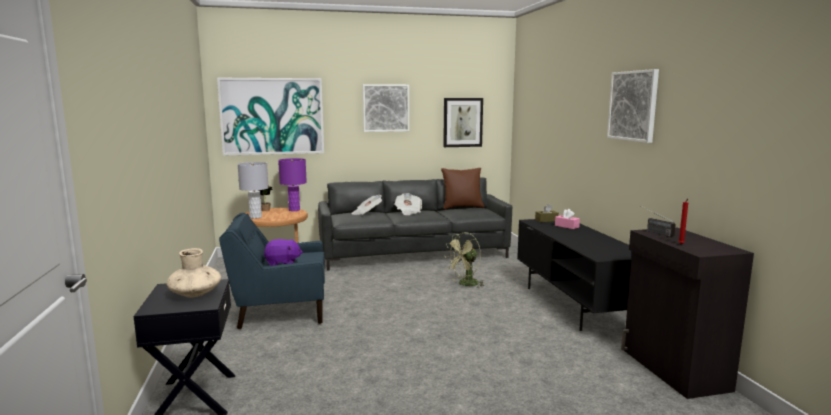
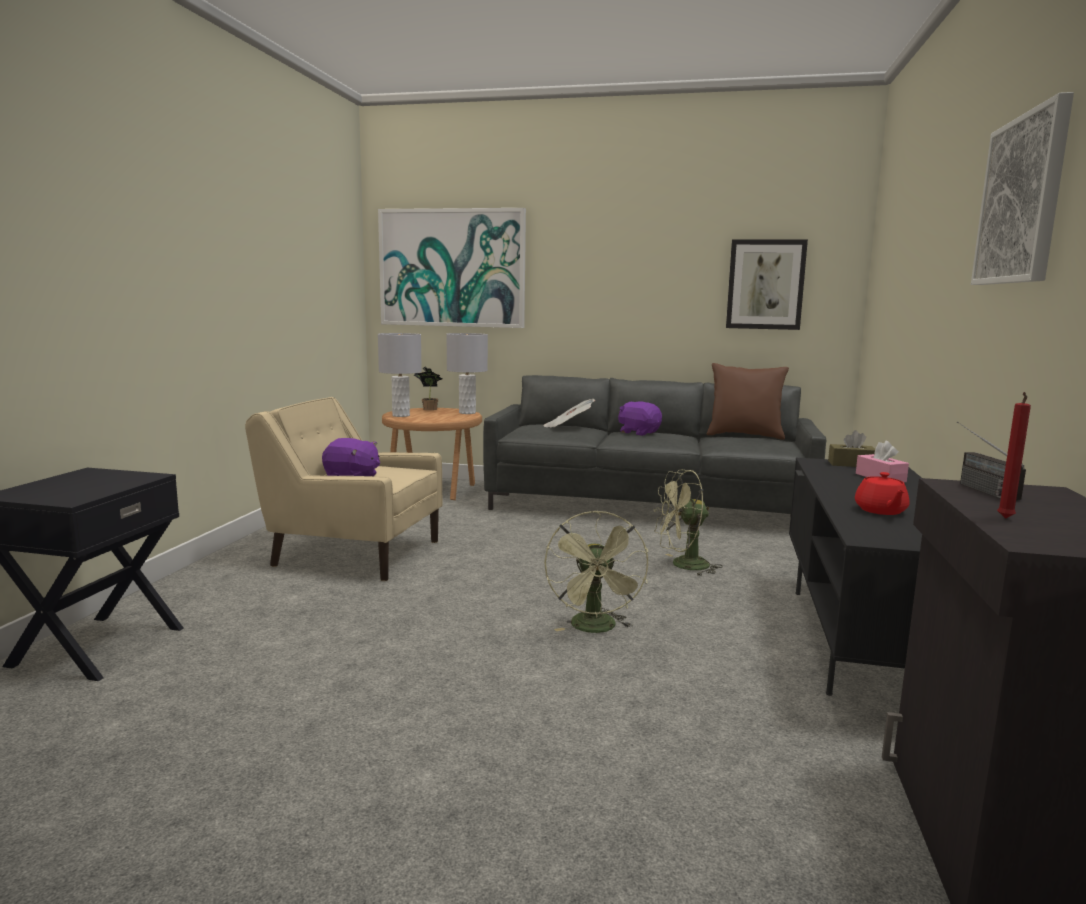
camera: 25 degrees right, 0 degrees up
beige vase [167,248,221,298] -> none
blue armchair [219,213,325,329] -> beige armchair [245,397,443,582]
purple table lamp [278,158,307,211] -> grey table lamp [446,333,488,414]
picture [363,84,409,132] -> none
newspaper [394,193,422,215] -> purple plush toy [618,402,662,436]
none -> green fan [544,510,648,633]
none -> red teapot [855,472,910,515]

